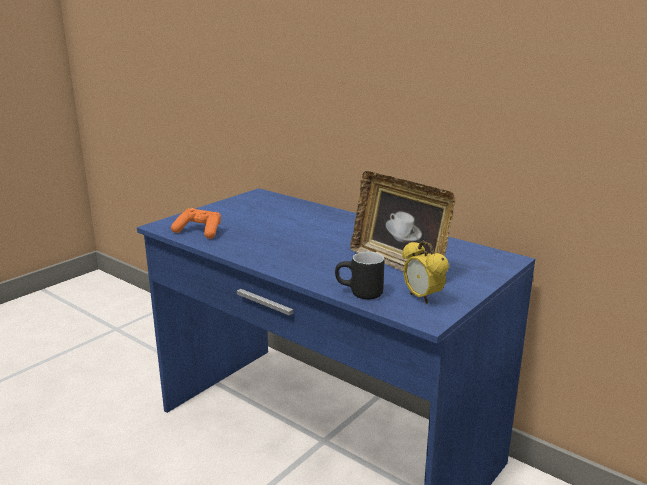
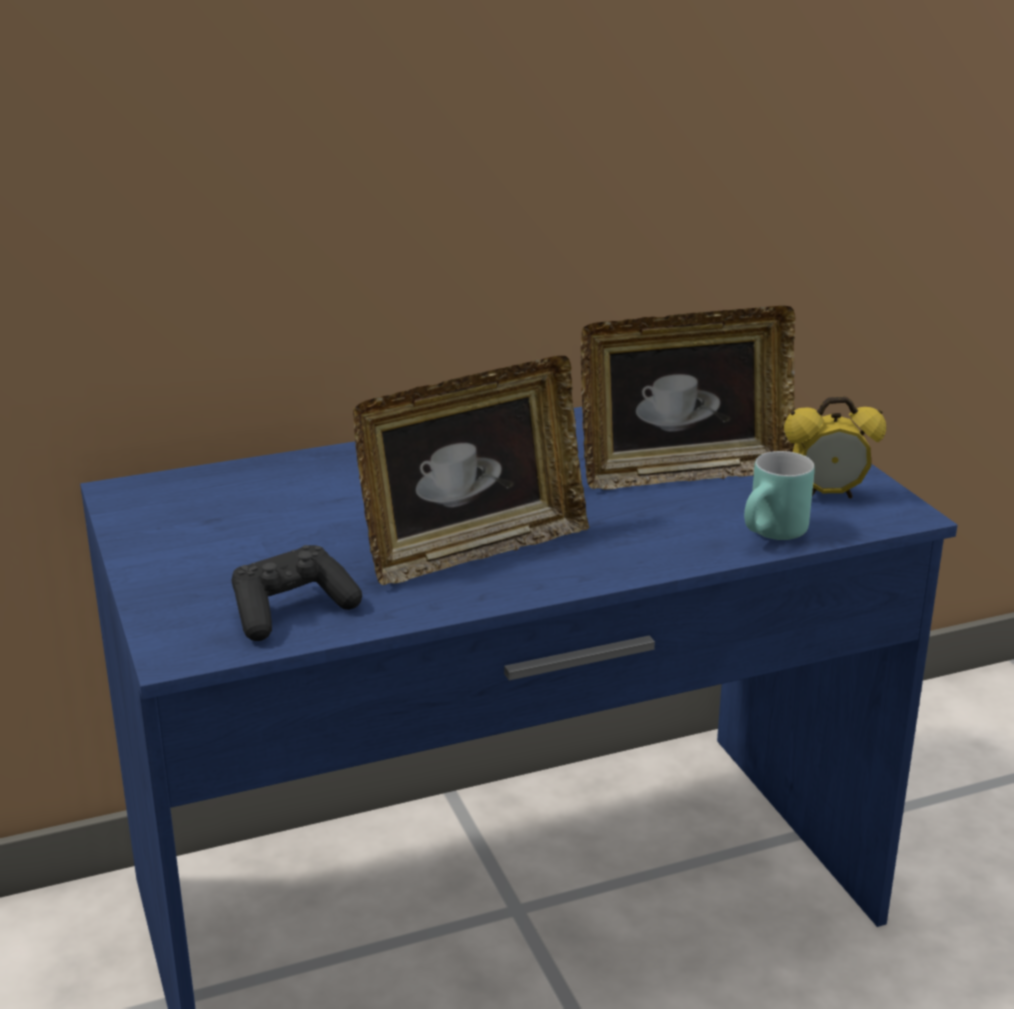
camera: 60 degrees left, 5 degrees up
orange game controller [171,208,221,239] -> black game controller [232,545,362,641]
black mug [335,252,384,299] -> turquoise mug [744,451,815,540]
none -> picture frame [353,356,589,585]

